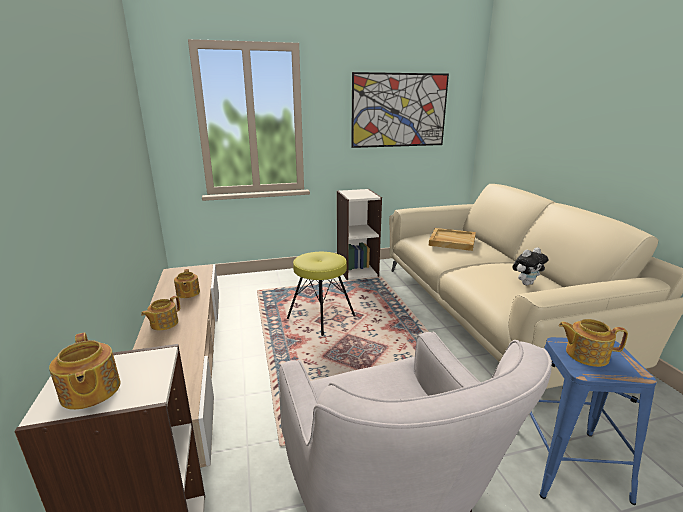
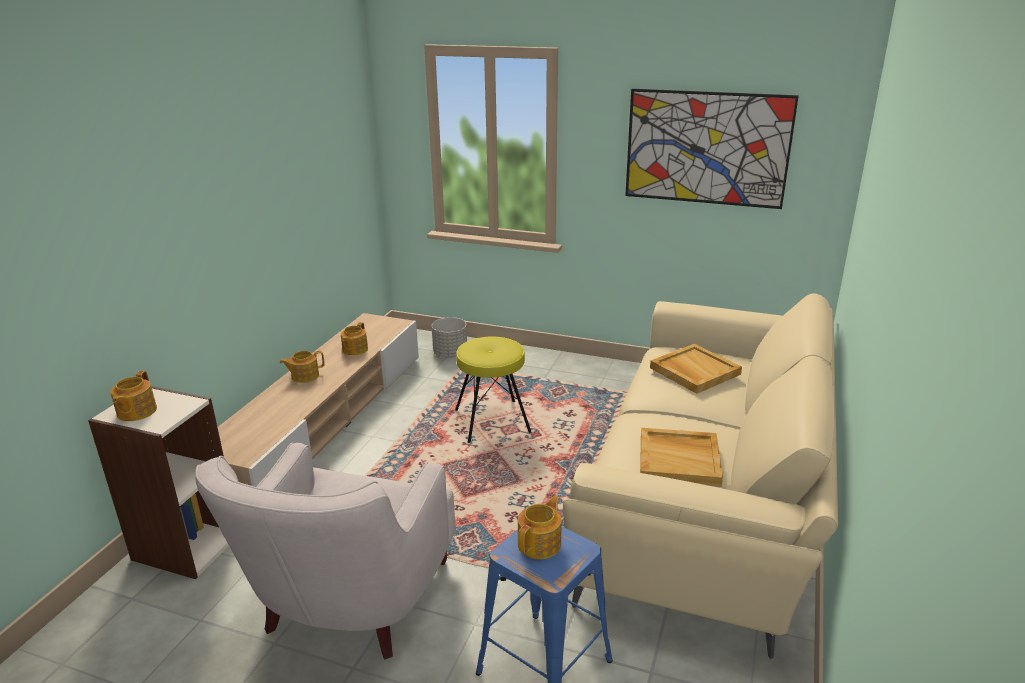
camera: 35 degrees right, 5 degrees up
bookcase [337,189,382,280] -> none
plush toy [512,248,548,285] -> beige tray [640,428,723,487]
teapot [559,319,628,367] -> teapot turned 75 degrees clockwise [518,496,562,559]
none -> grey planter [432,317,467,358]

